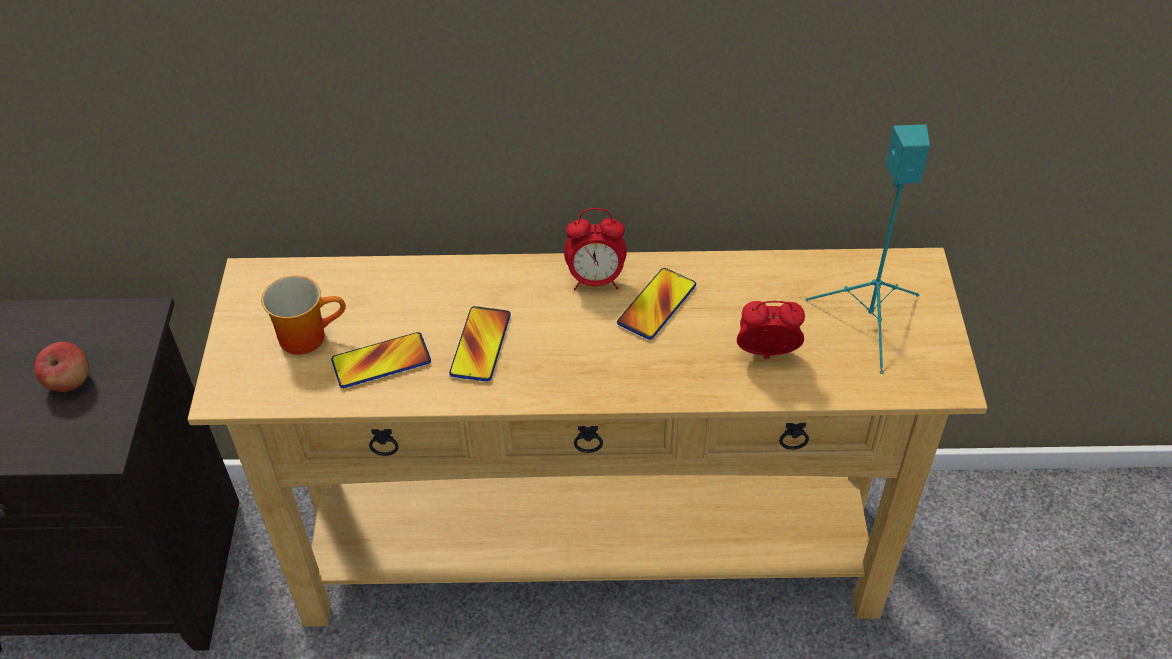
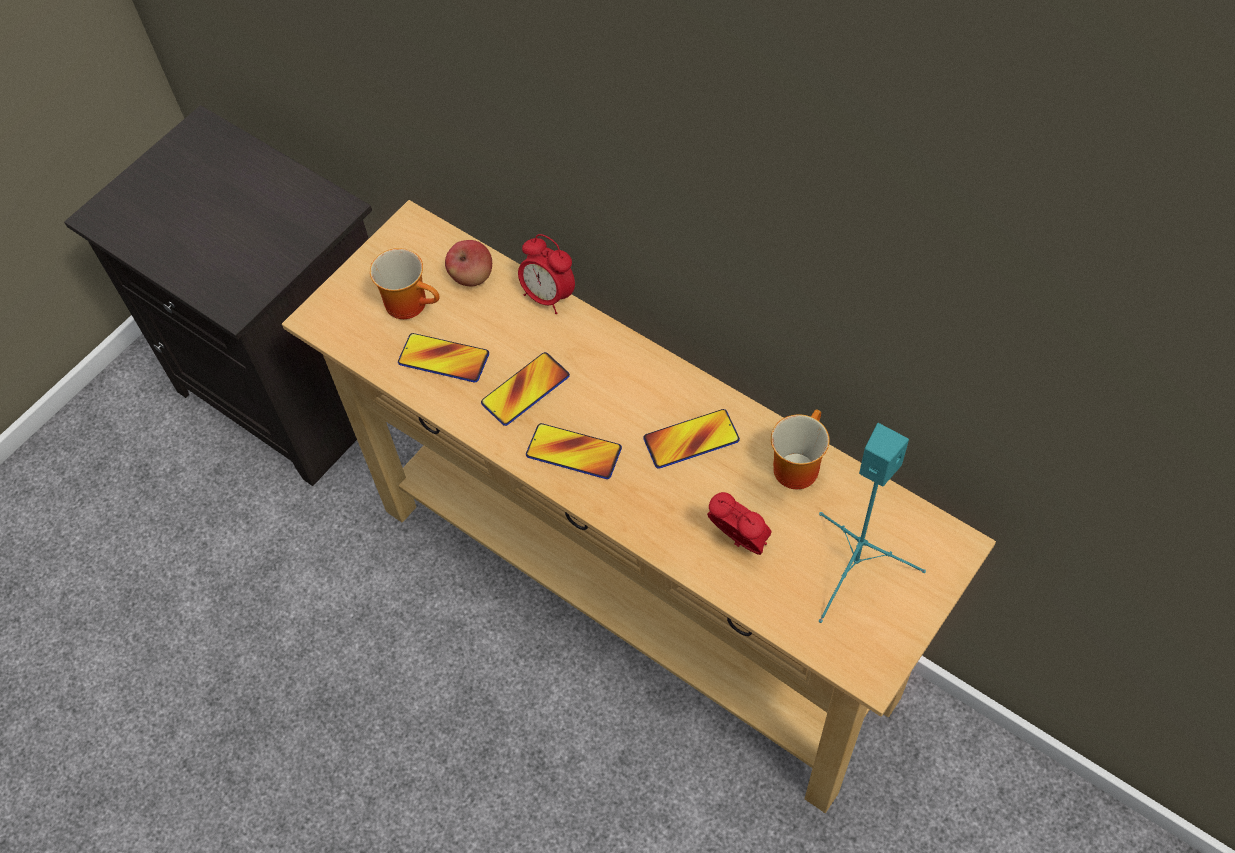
camera: 40 degrees right, 10 degrees up
apple [34,342,89,392] -> apple moved to [445,240,492,286]
alarm clock [564,208,627,290] -> alarm clock moved to [518,234,575,314]
none -> phone [526,423,622,479]
none -> mug [771,409,830,489]

